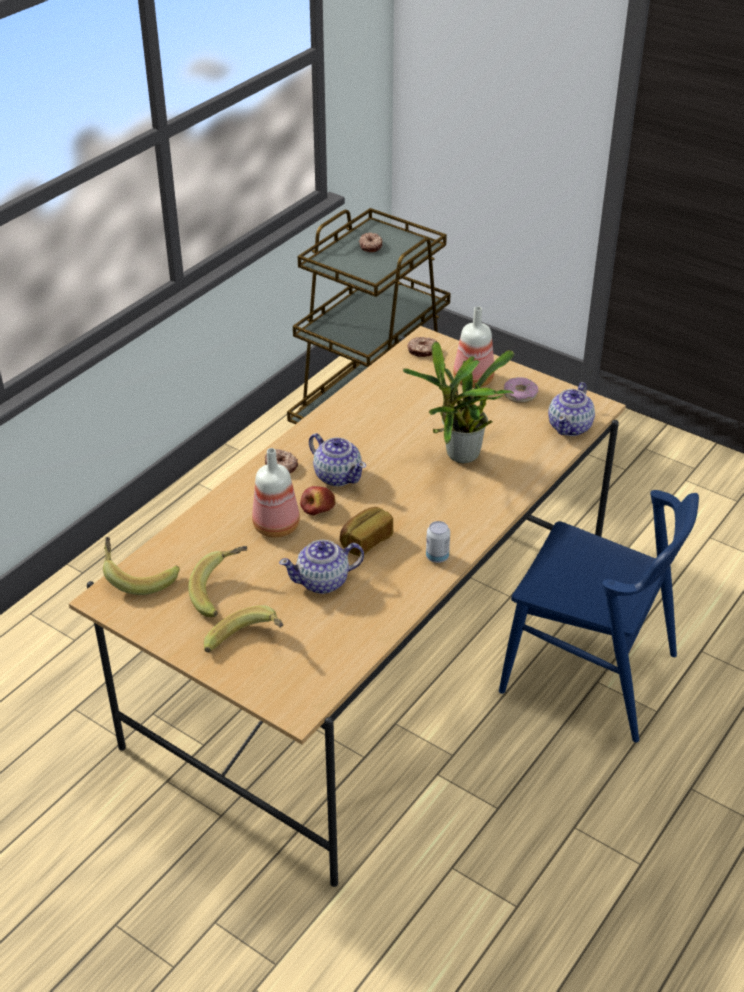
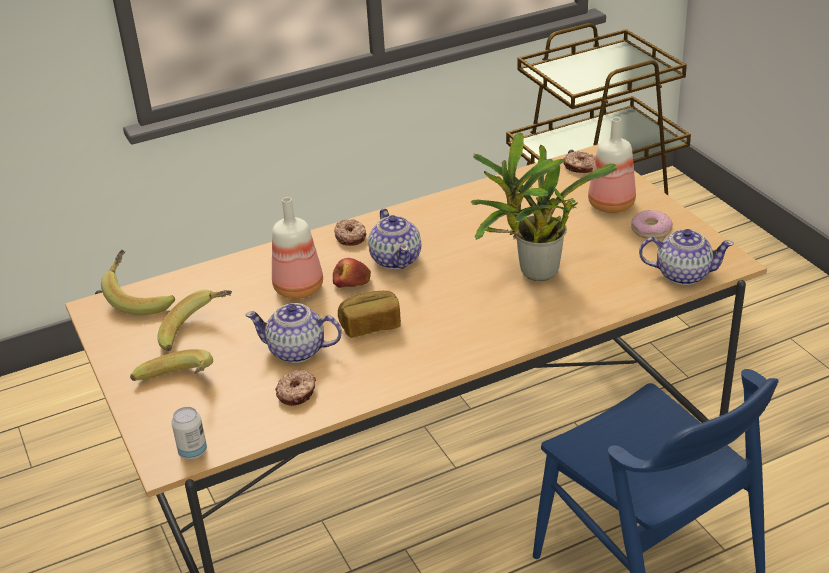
camera: 30 degrees right, 5 degrees down
donut [359,233,382,252] -> donut moved to [275,370,316,406]
can [426,521,450,563] -> can moved to [171,407,207,459]
teapot [548,382,595,436] -> teapot turned 135 degrees counterclockwise [639,229,734,285]

